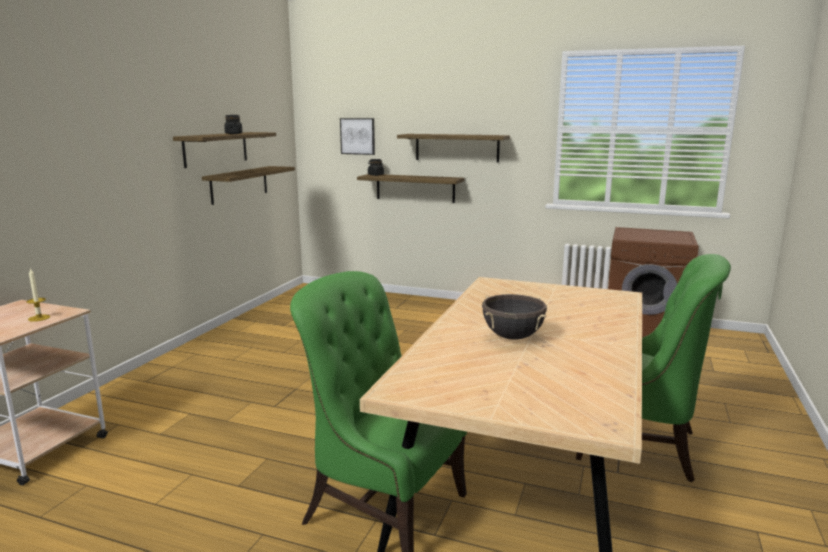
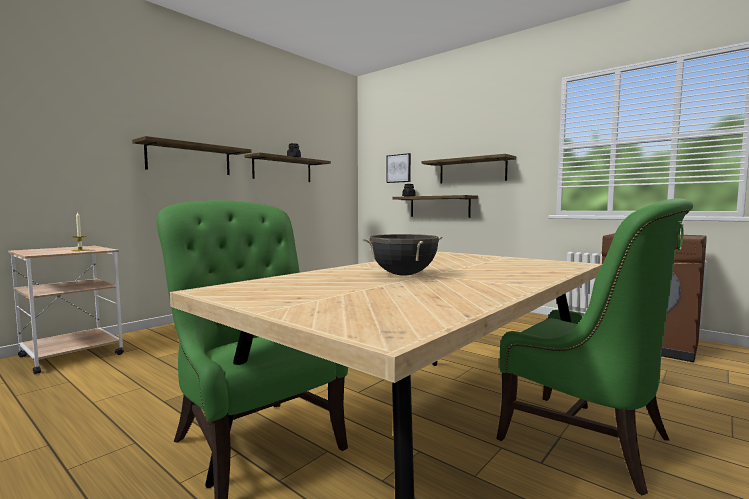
camera: 20 degrees right, 10 degrees down
shelf [202,166,295,205] -> shelf moved to [132,136,252,175]

